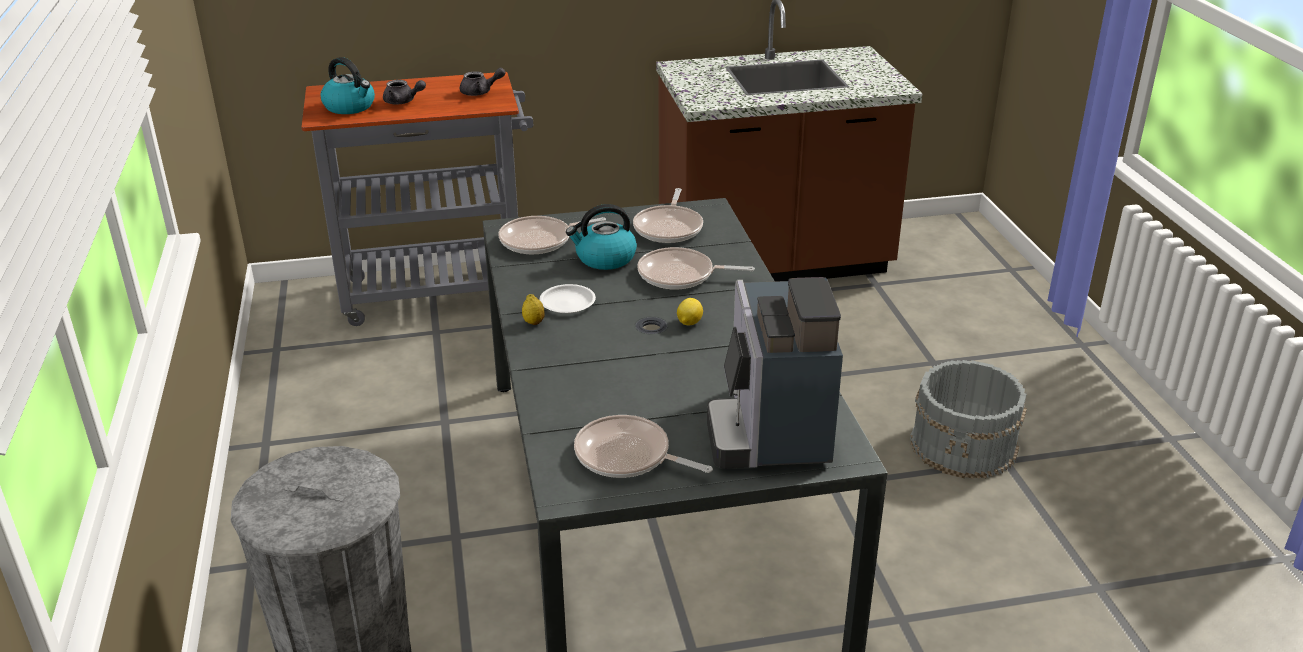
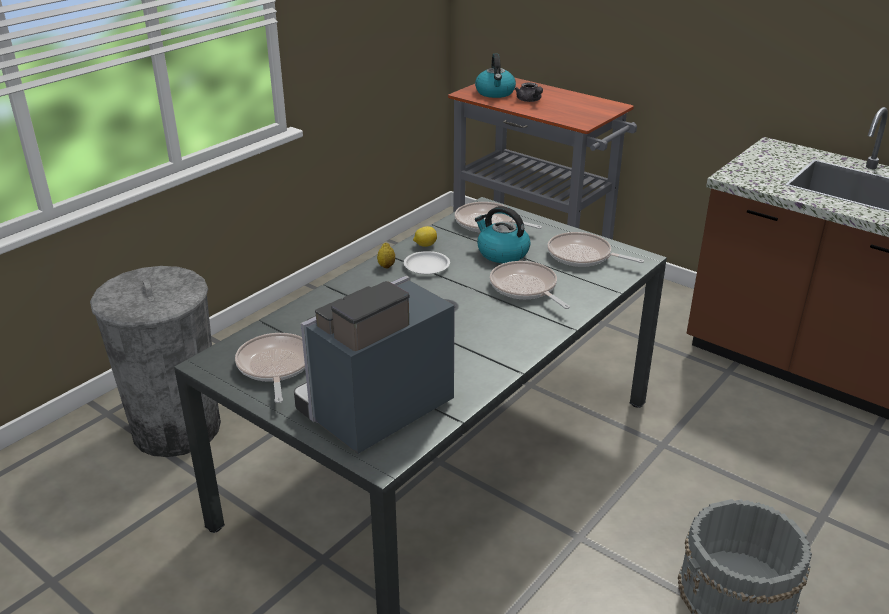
camera: 50 degrees right, 0 degrees up
grey teapot [460,68,506,96] -> none
frying pan [633,188,703,243] -> frying pan turned 60 degrees clockwise [547,232,644,267]
lemon [677,298,703,325] -> lemon moved to [413,226,437,247]

